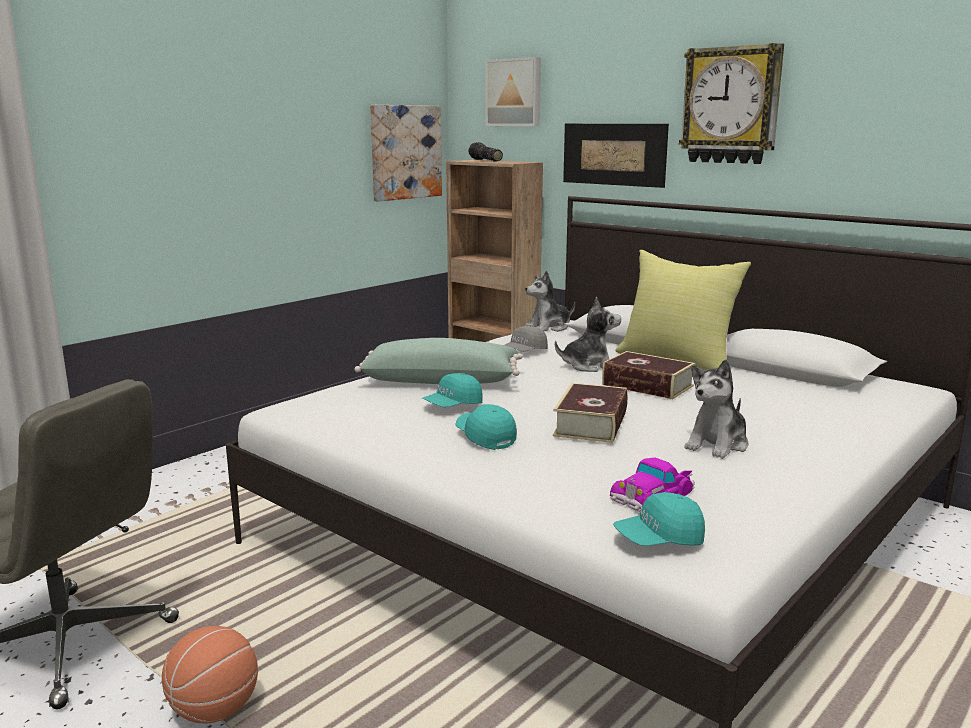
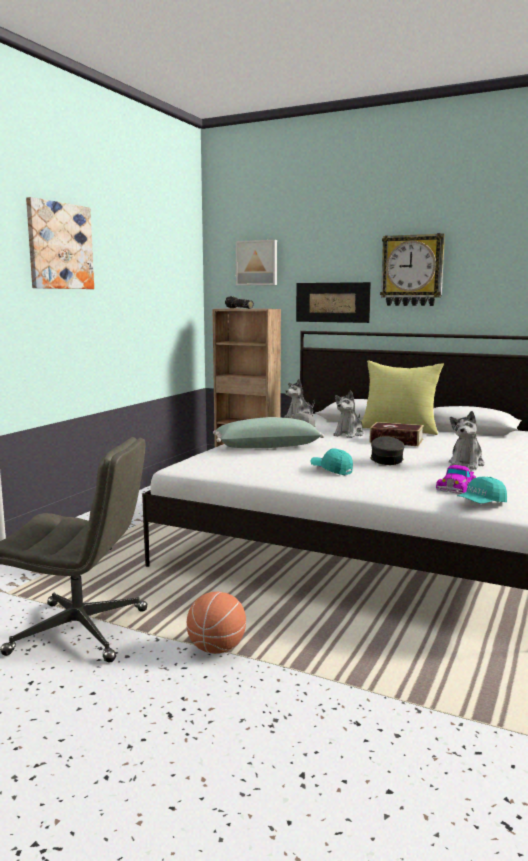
camera: 15 degrees left, 5 degrees down
picture [370,105,442,202] -> picture moved to [26,197,94,289]
turquoise cap [422,373,482,407] -> none
book [553,383,628,443] -> grey cap [370,436,404,465]
plush toy [555,297,621,372] -> plush toy turned 150 degrees clockwise [333,390,364,438]

